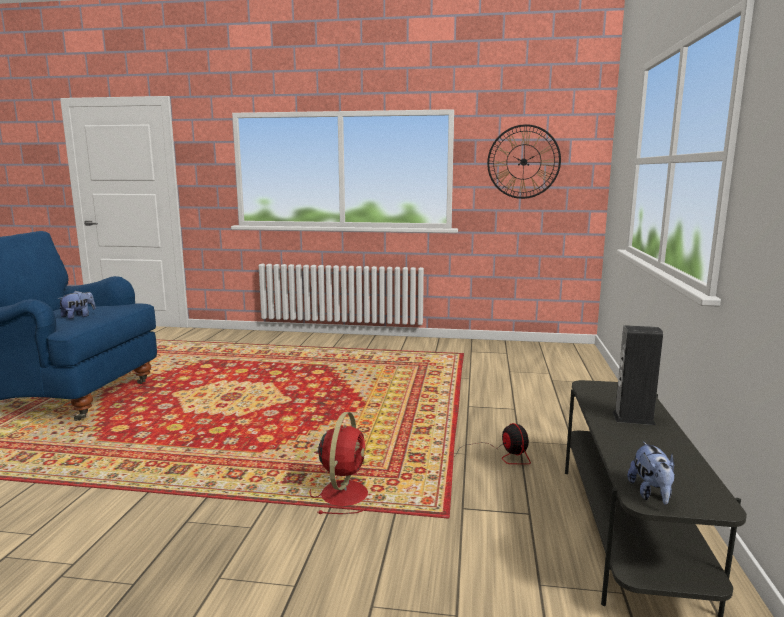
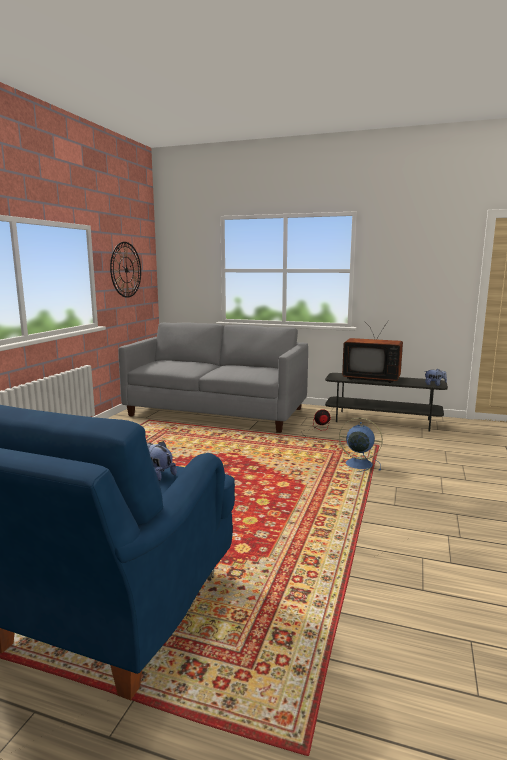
camera: 80 degrees left, 0 degrees up
red fan [310,412,371,514] -> blue fan [339,418,383,472]
speaker [613,325,663,425] -> television [342,320,403,383]
none -> grey sofa [118,323,308,433]

